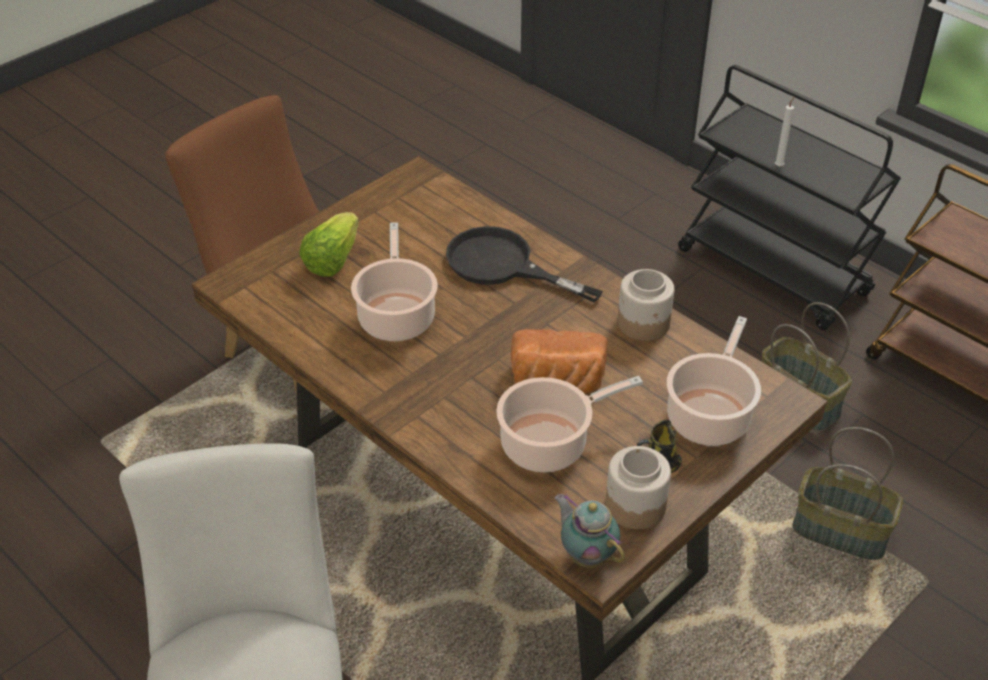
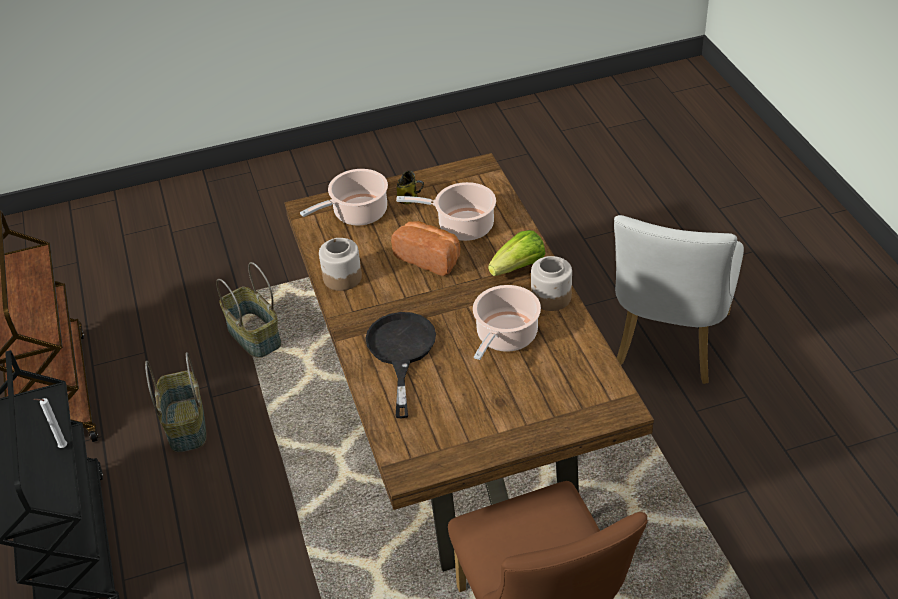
camera: 150 degrees left, 0 degrees up
lettuce [299,212,359,277] -> lettuce moved to [488,230,545,276]
black frying pan [446,226,603,303] -> black frying pan turned 150 degrees counterclockwise [365,312,436,418]
teapot [554,494,625,568] -> none
jar [605,446,671,529] -> jar moved to [531,256,572,311]

